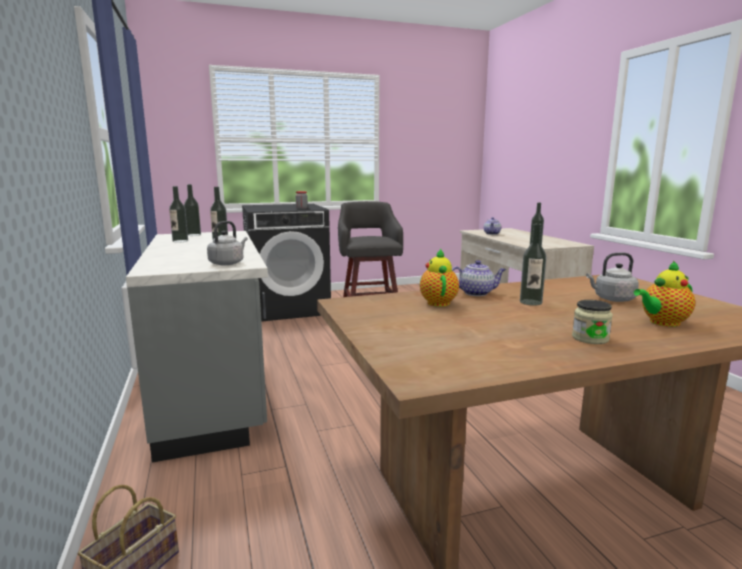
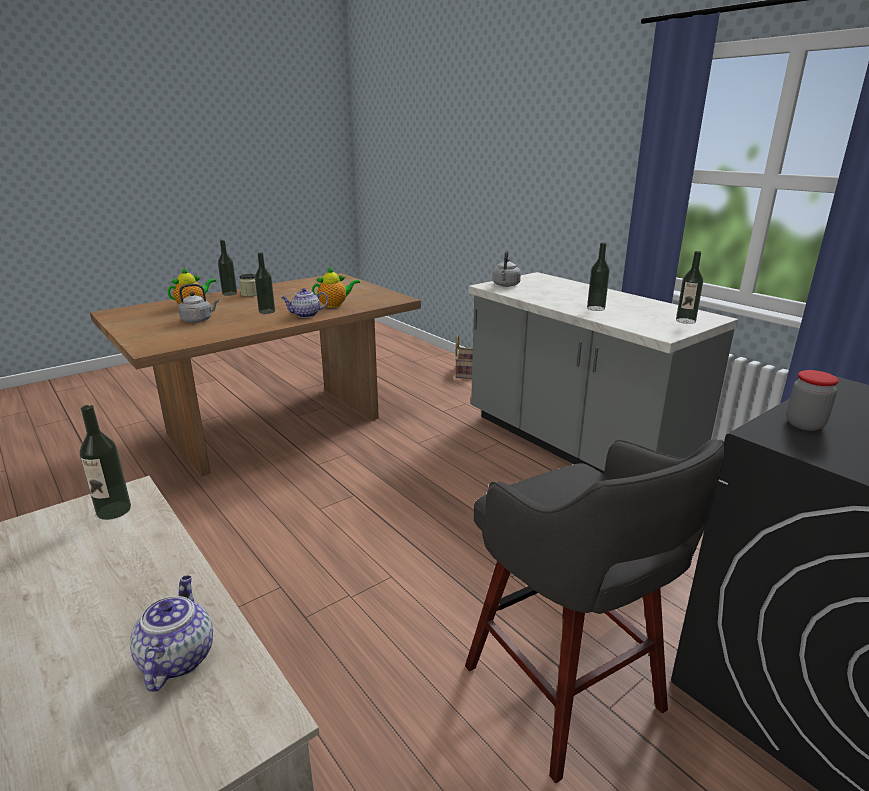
camera: 160 degrees right, 10 degrees up
bottle [169,186,188,242] -> bottle moved to [218,240,237,296]
teapot [420,248,459,307] -> teapot turned 90 degrees counterclockwise [312,267,360,308]

